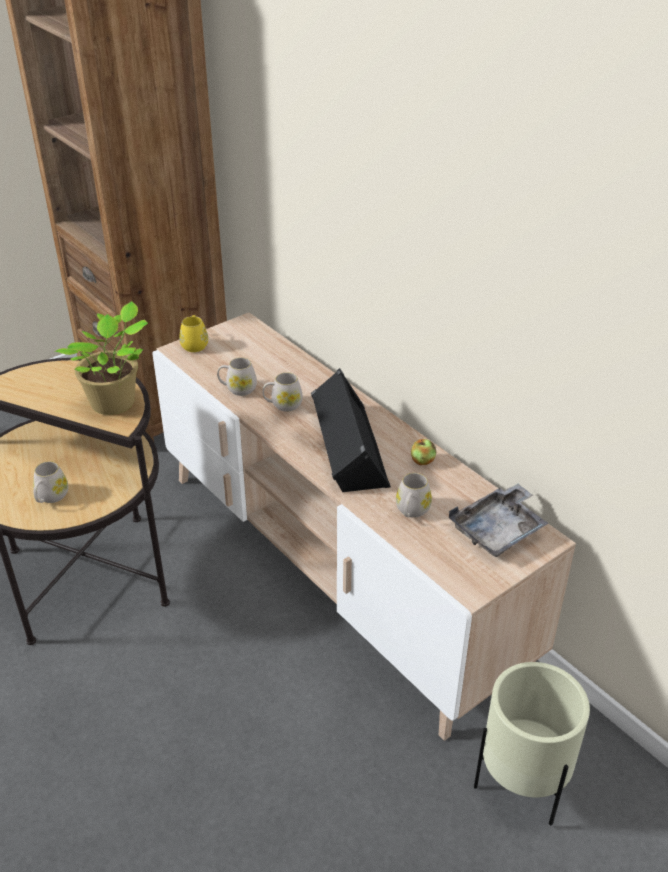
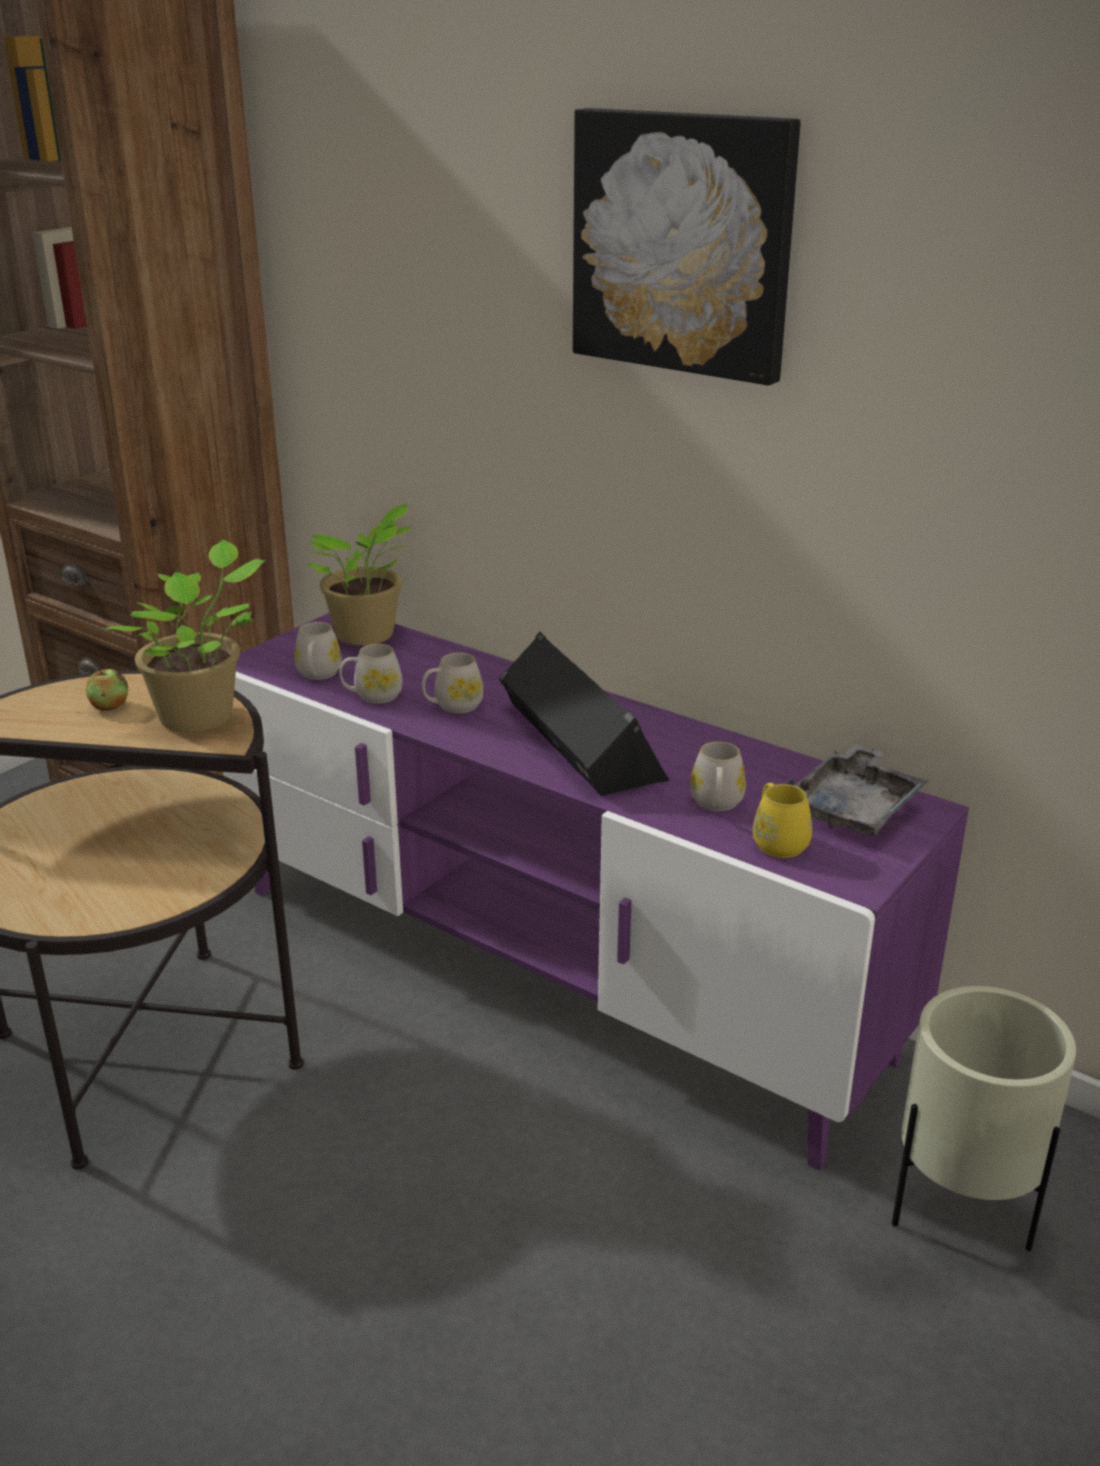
camera: 15 degrees left, 10 degrees down
white mug [33,461,68,503] -> white mug moved to [294,622,342,680]
beige tv stand [152,313,576,741] -> purple tv stand [223,613,969,1171]
yellow mug [179,315,208,352] -> yellow mug moved to [753,783,812,858]
apple [411,439,436,465] -> apple moved to [86,667,128,711]
none -> potted plant [306,504,411,646]
none -> picture [573,108,800,385]

